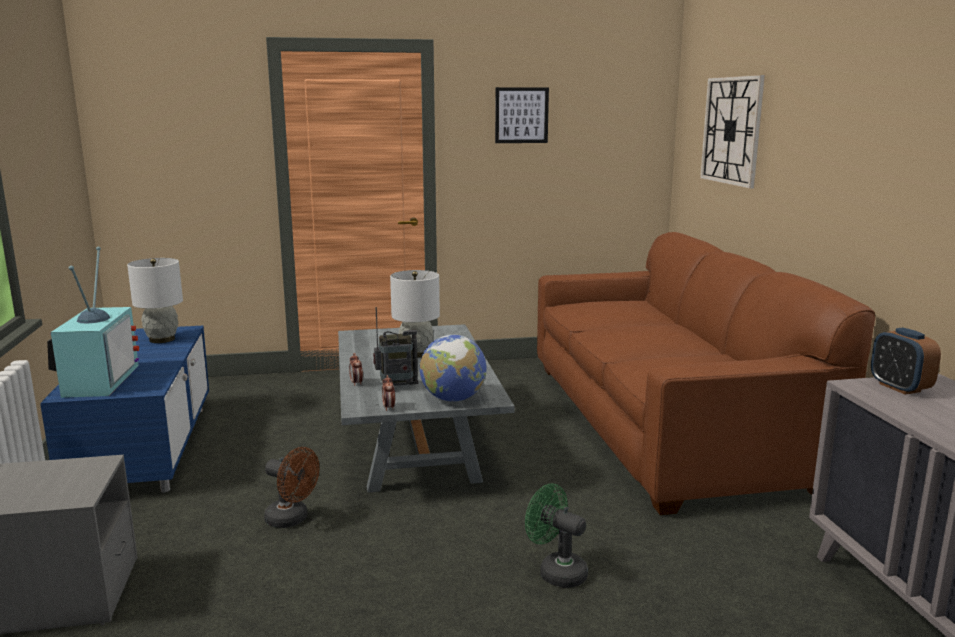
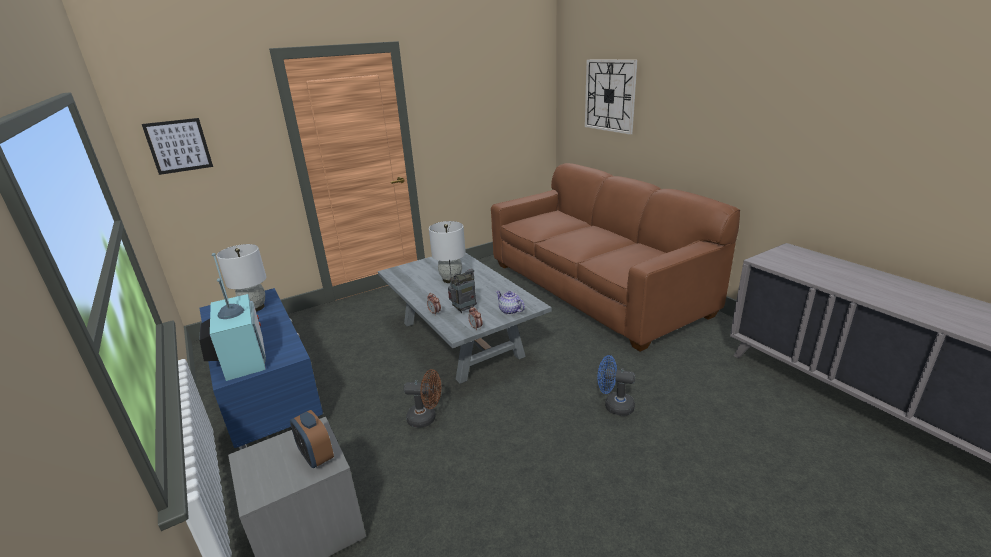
camera: 20 degrees left, 10 degrees up
globe [420,335,487,402] -> teapot [496,290,525,315]
picture [495,87,549,143] -> picture moved to [142,118,213,175]
green fan [525,483,588,588] -> blue fan [598,355,635,416]
alarm clock [871,328,941,395] -> alarm clock moved to [290,410,334,468]

